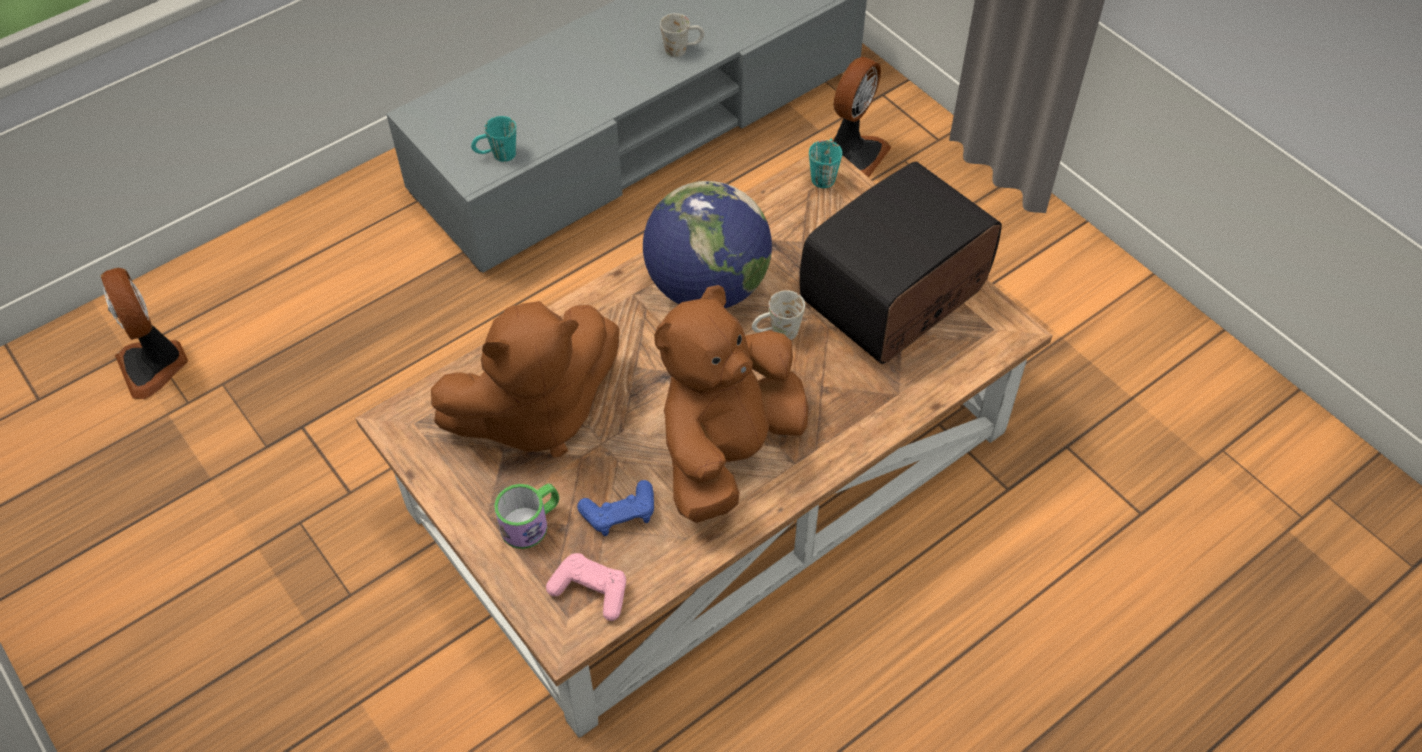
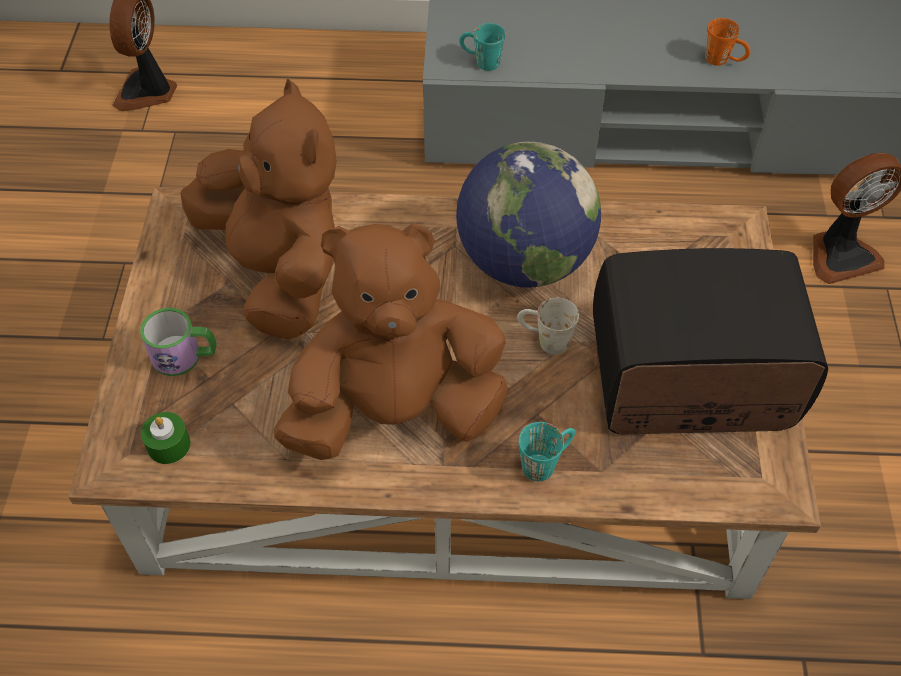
camera: 40 degrees right, 0 degrees up
brown plush toy [431,301,619,457] -> brown plush toy turned 135 degrees counterclockwise [180,79,337,339]
pink game controller [546,553,626,621] -> green candle [141,412,190,464]
blue game controller [577,480,654,536] -> none
white mug [660,13,705,57] -> orange mug [705,18,750,66]
turquoise mug [809,139,842,188] -> turquoise mug moved to [519,422,575,481]

